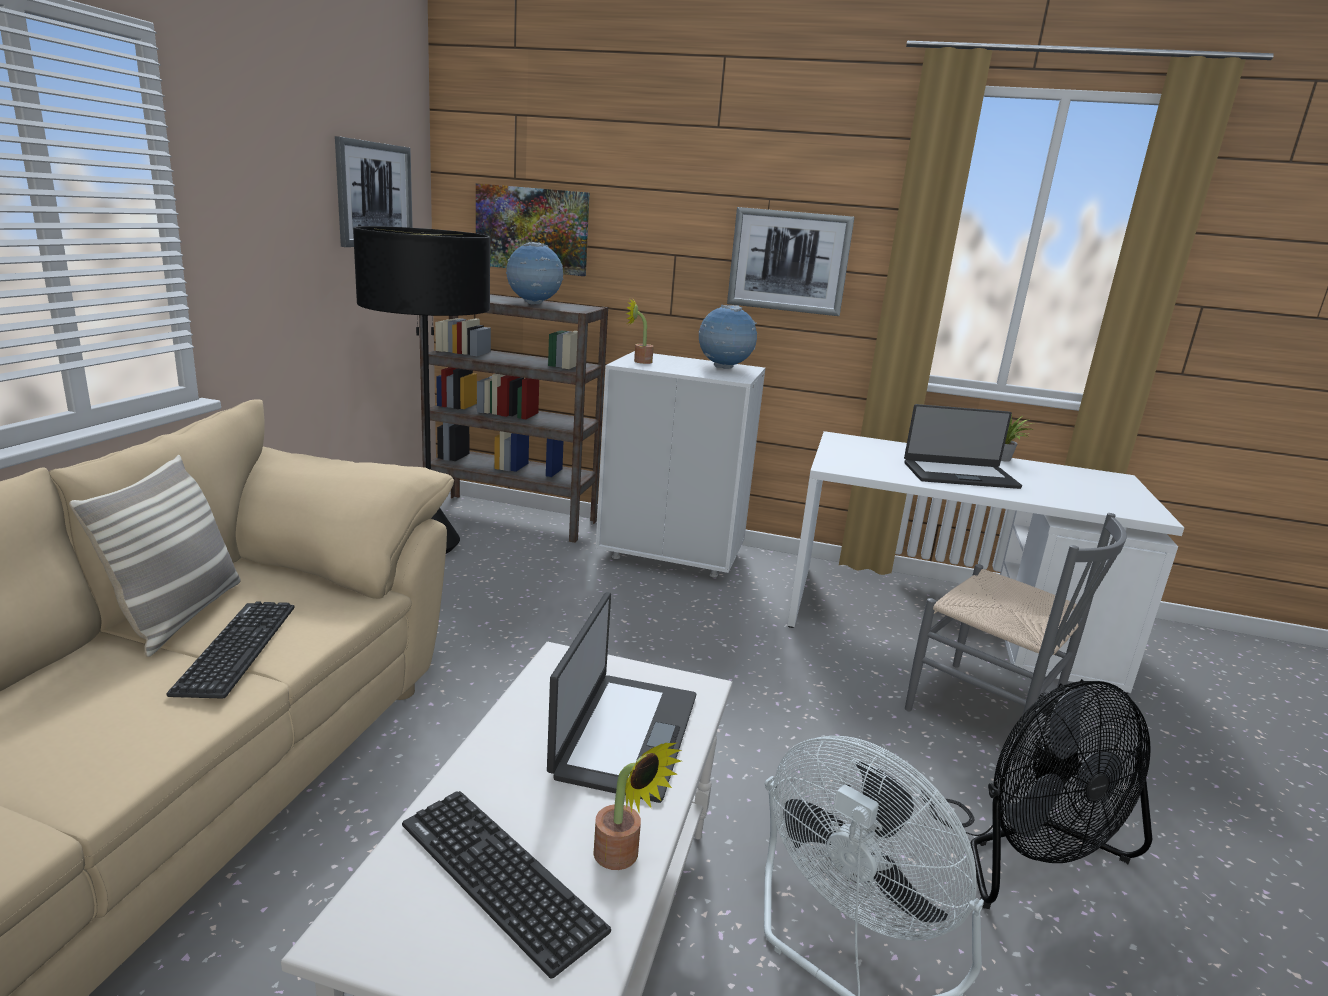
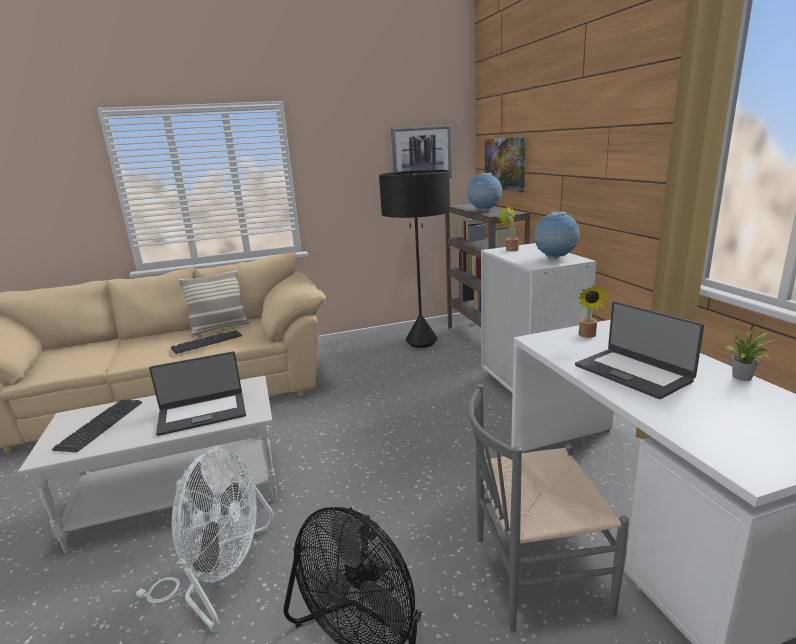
camera: 60 degrees right, 0 degrees up
potted plant [593,742,682,870] -> potted plant moved to [578,285,609,338]
picture [727,207,855,316] -> none
grey chair [905,513,1127,762] -> grey chair turned 75 degrees clockwise [468,384,629,632]

